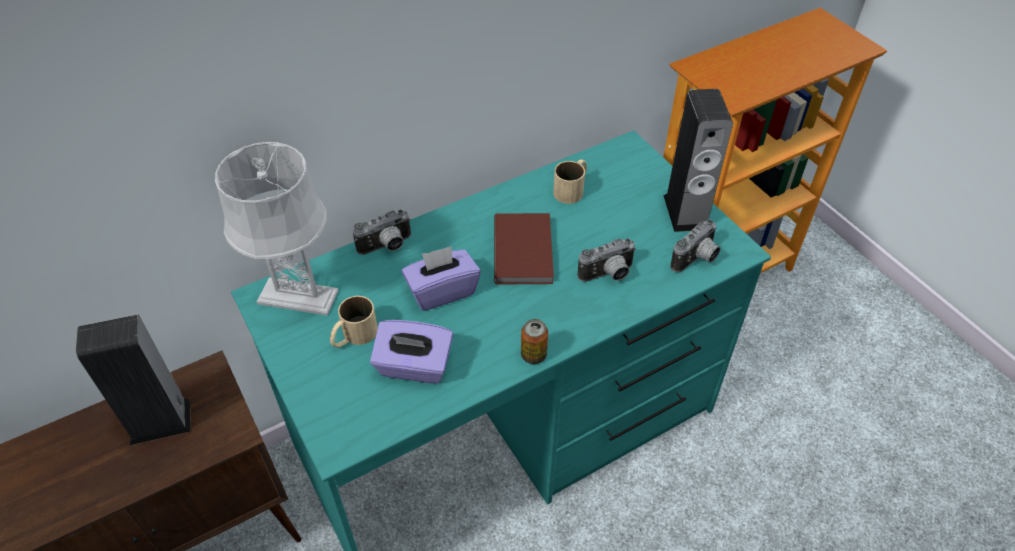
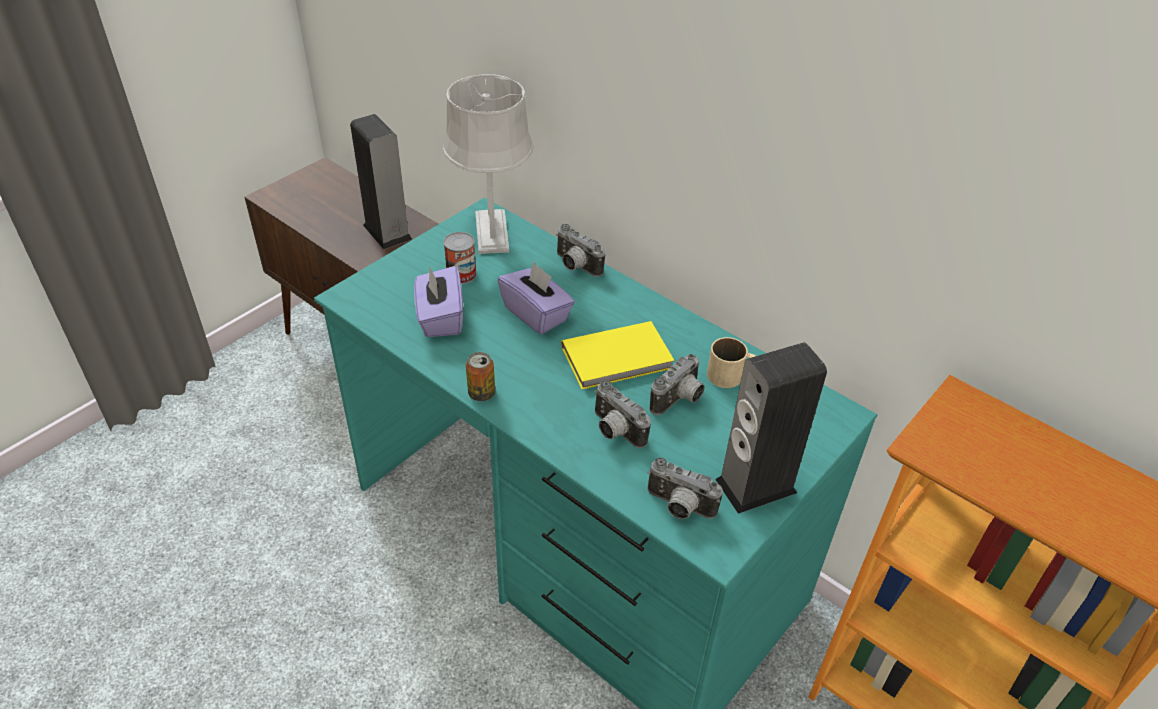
camera: 70 degrees right, 5 degrees down
beige mug [330,296,378,347] -> can [443,232,477,284]
brown book [494,213,554,285] -> yellow book [561,321,675,389]
none -> camera [650,354,705,415]

